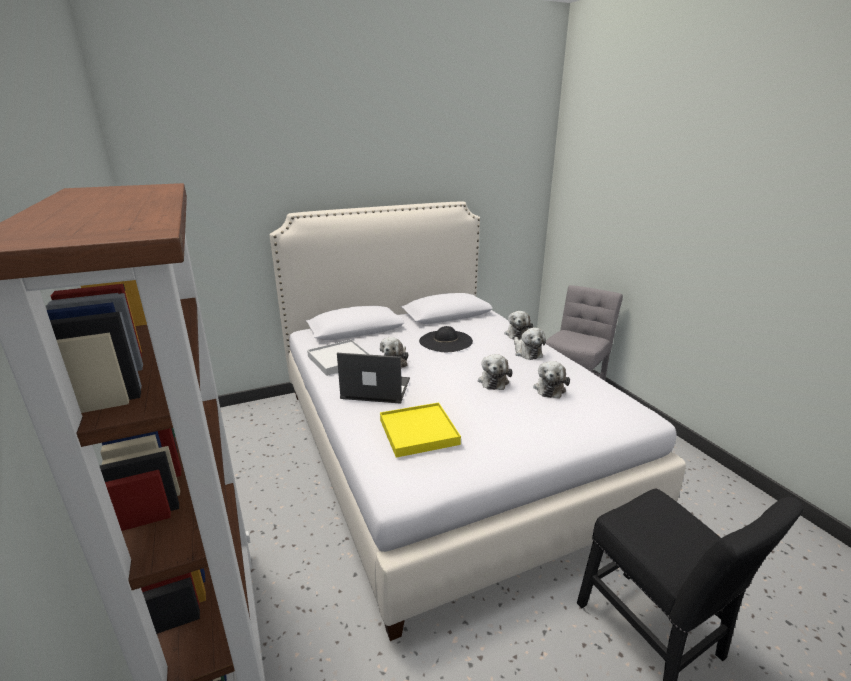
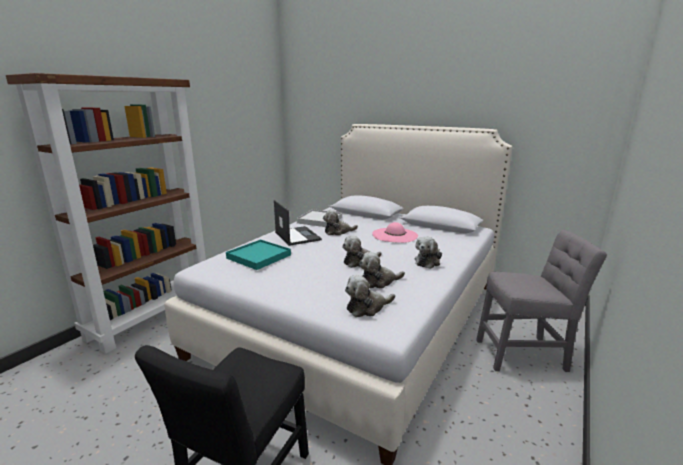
camera: 55 degrees right, 5 degrees down
yellow tray [380,402,461,458] -> turquoise tray [226,239,291,270]
black hat [419,326,473,352] -> pink hat [372,222,418,243]
plush toy [505,311,533,340] -> plush toy moved to [345,275,395,317]

